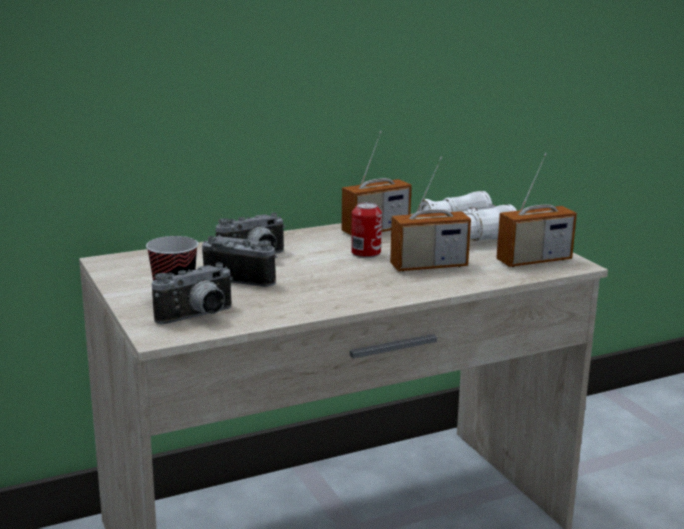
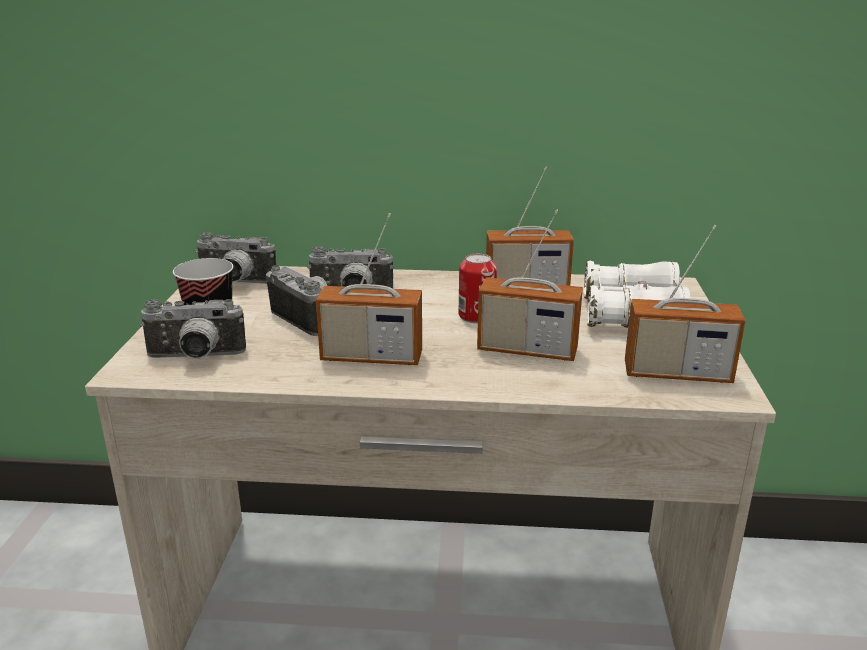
camera: 30 degrees right, 5 degrees up
none -> camera [195,232,276,284]
none -> radio [316,213,422,365]

